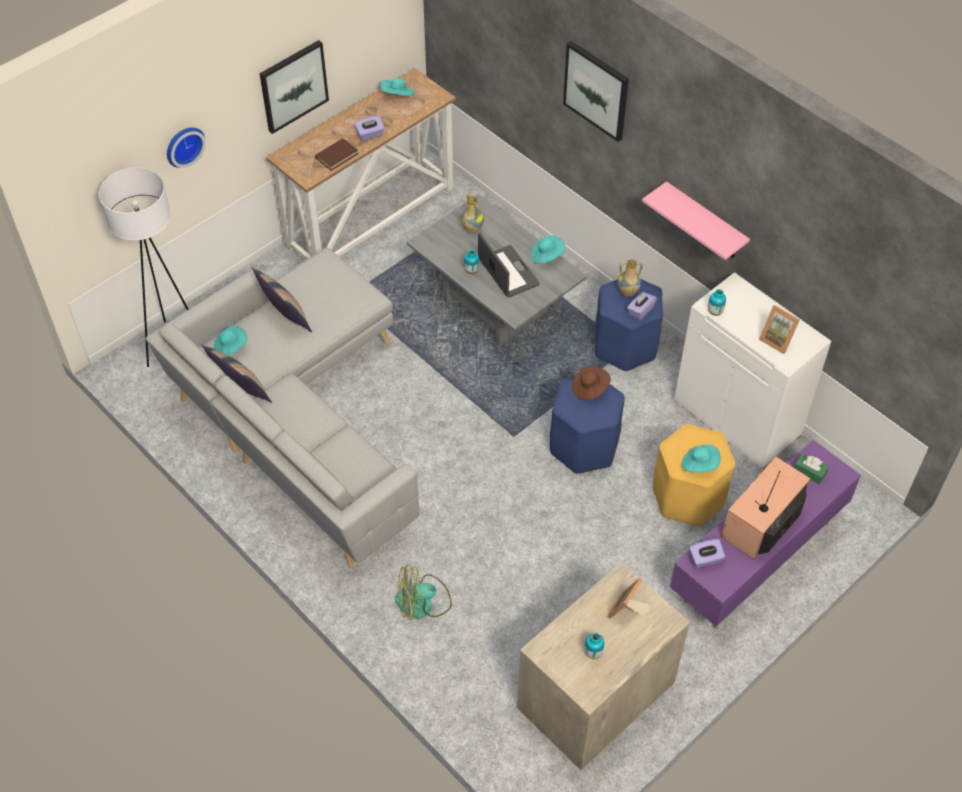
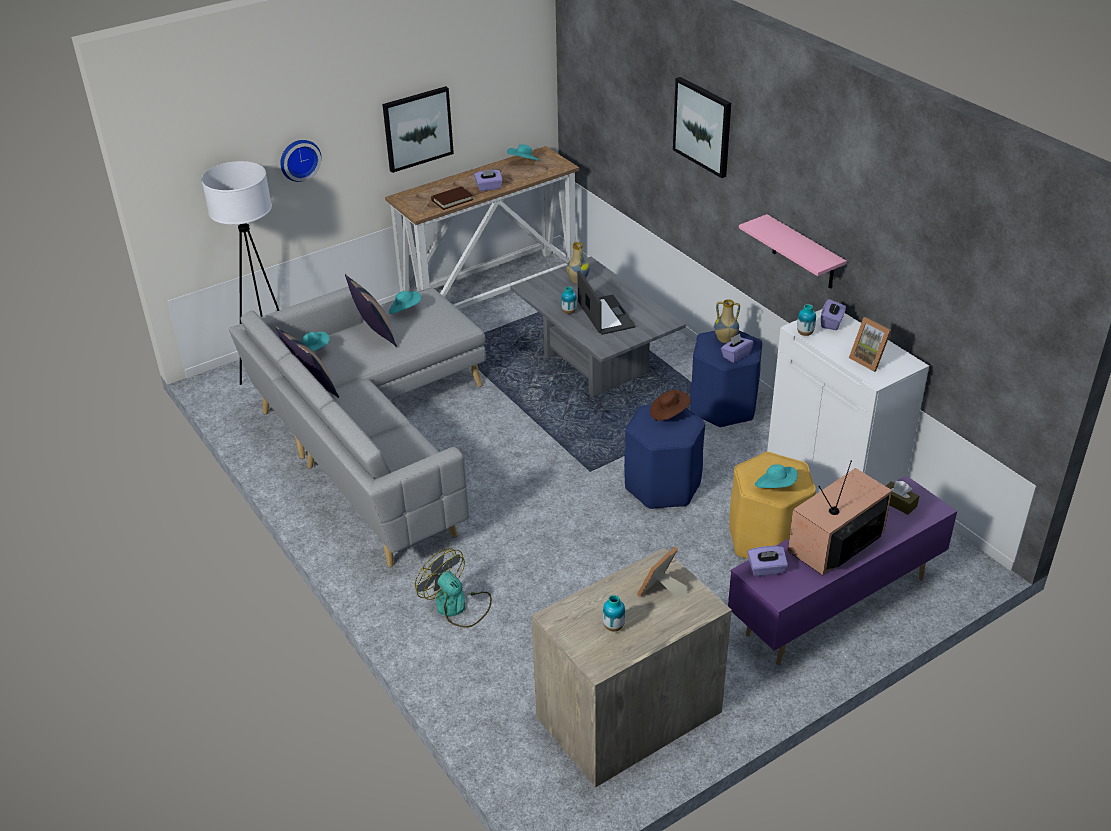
camera: 10 degrees right, 15 degrees down
fan [395,564,452,620] -> fan turned 45 degrees clockwise [415,548,492,628]
turquoise hat [531,235,565,264] -> turquoise hat moved to [389,291,421,314]
green tissue box [794,453,829,484] -> brown tissue box [886,481,919,515]
none -> purple tissue box [821,299,846,330]

